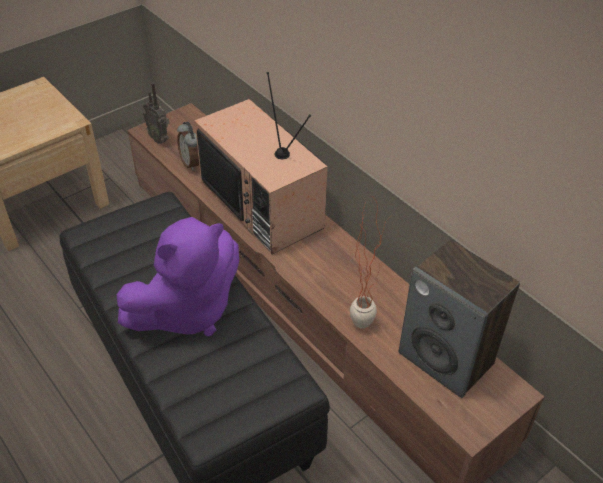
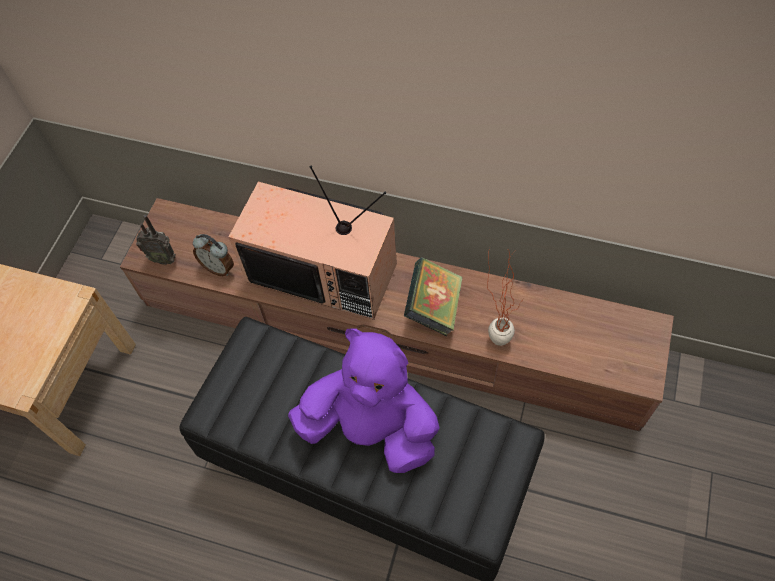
camera: 30 degrees left, 15 degrees up
purple plush toy [117,217,239,336] -> purple plush toy turned 90 degrees counterclockwise [288,329,440,473]
speaker [399,240,520,398] -> none
none -> book [404,257,462,336]

